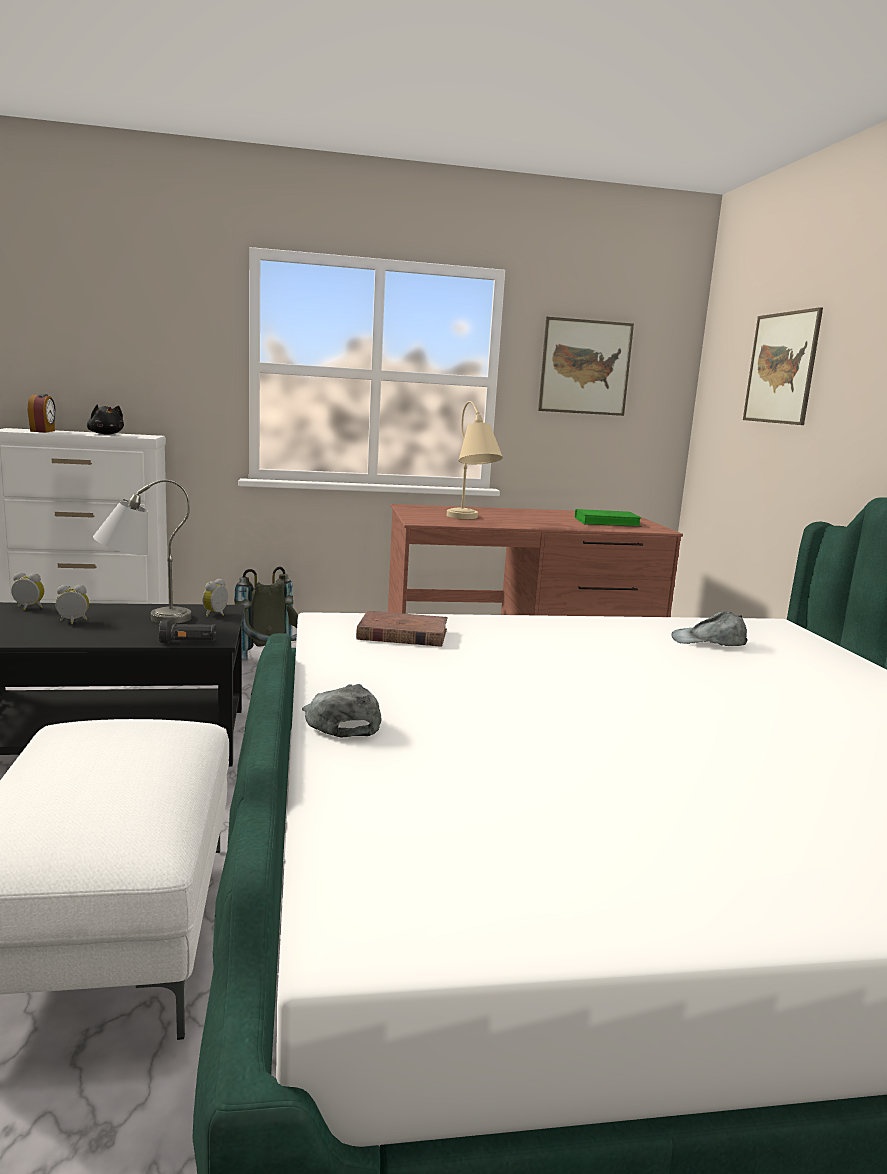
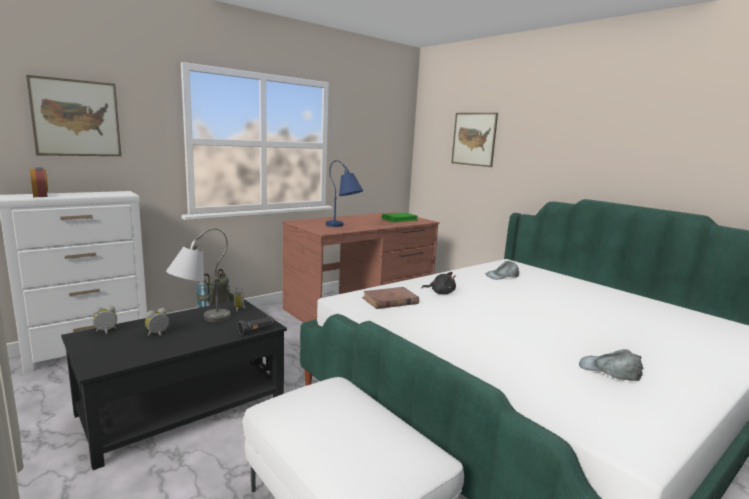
camera: 30 degrees left, 0 degrees up
black plush toy [87,404,124,435] -> black plush toy moved to [421,272,456,294]
grey cap [302,684,381,737] -> grey cap moved to [579,349,643,381]
beige table lamp [447,401,503,519] -> blue table lamp [326,160,363,227]
picture [538,317,634,416] -> picture moved to [26,75,121,156]

